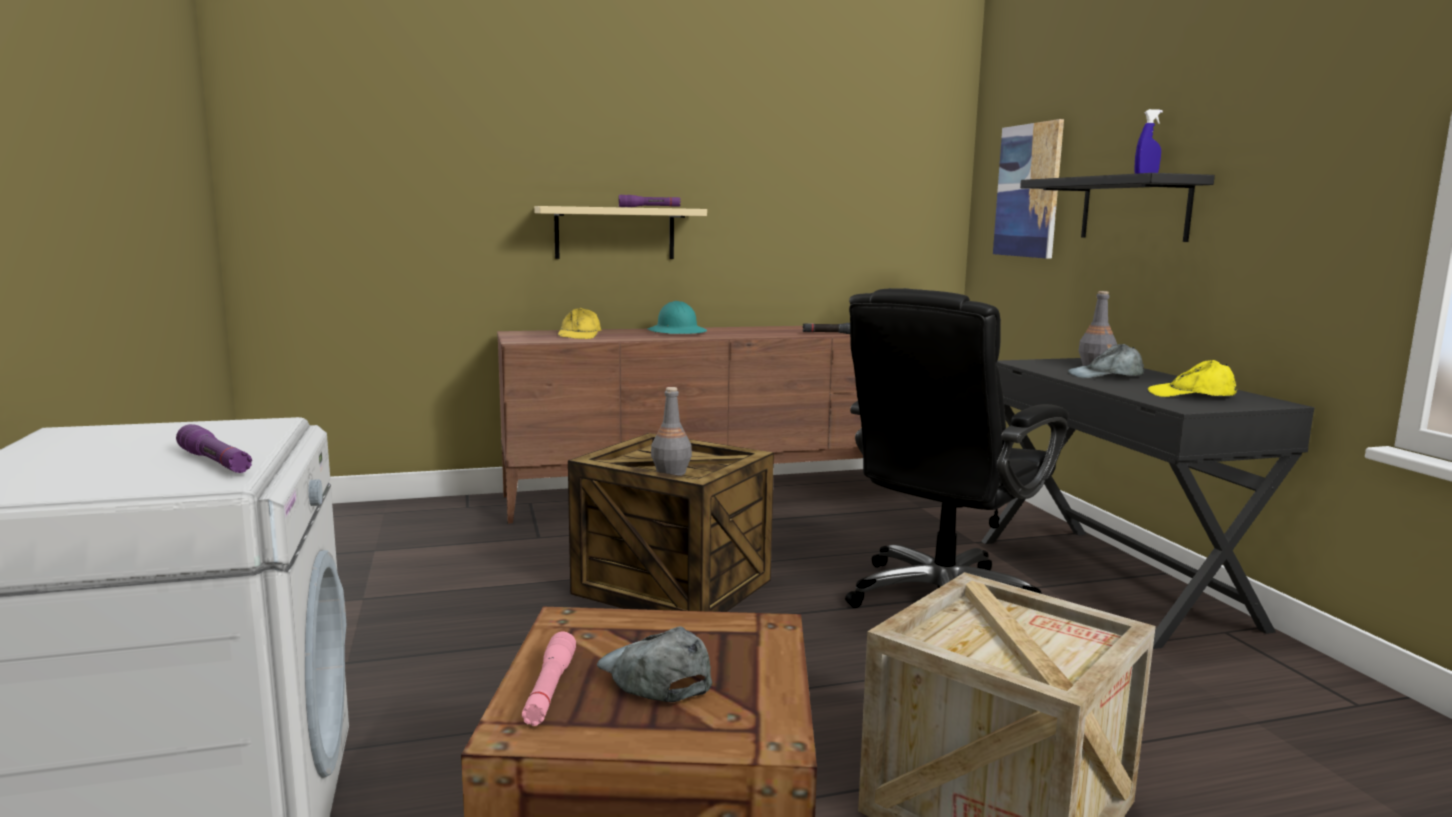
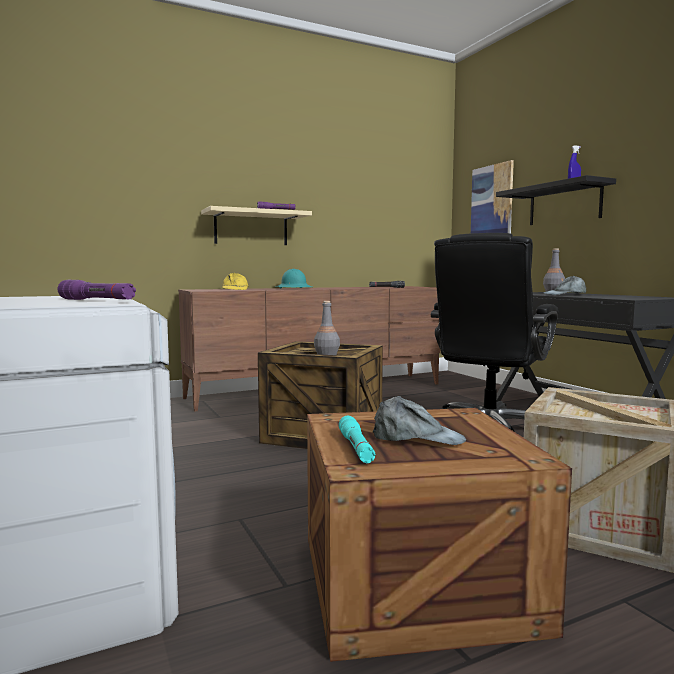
camera: 10 degrees left, 5 degrees down
pink flashlight [522,632,576,726] -> turquoise flashlight [339,415,376,463]
grey cap [597,626,712,702] -> grey cap turned 150 degrees clockwise [373,396,466,445]
yellow cap [1148,360,1237,397] -> none

